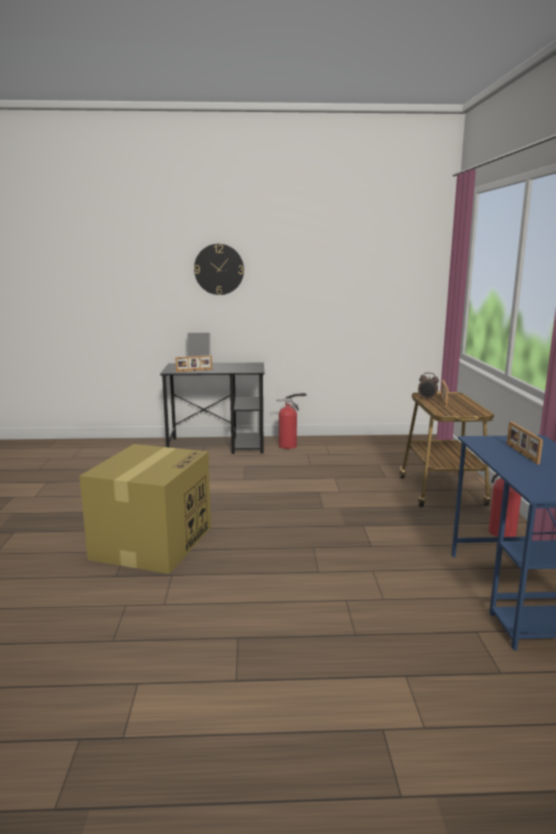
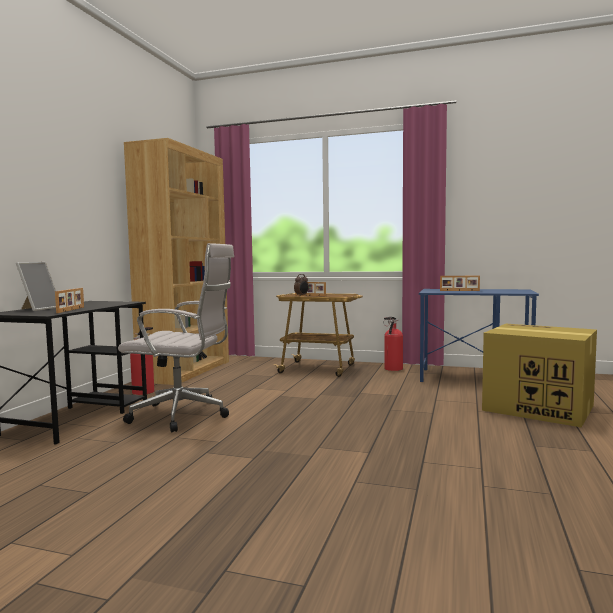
camera: 70 degrees left, 10 degrees down
cardboard box [79,444,211,574] -> cardboard box moved to [482,324,597,427]
wall clock [194,244,244,295] -> none
none -> white office chair [118,243,234,433]
none -> brown bookcase [124,138,229,385]

